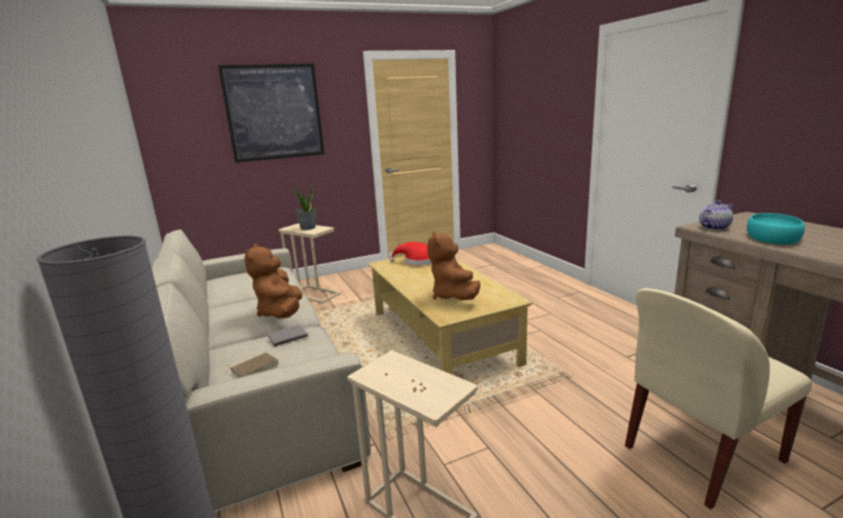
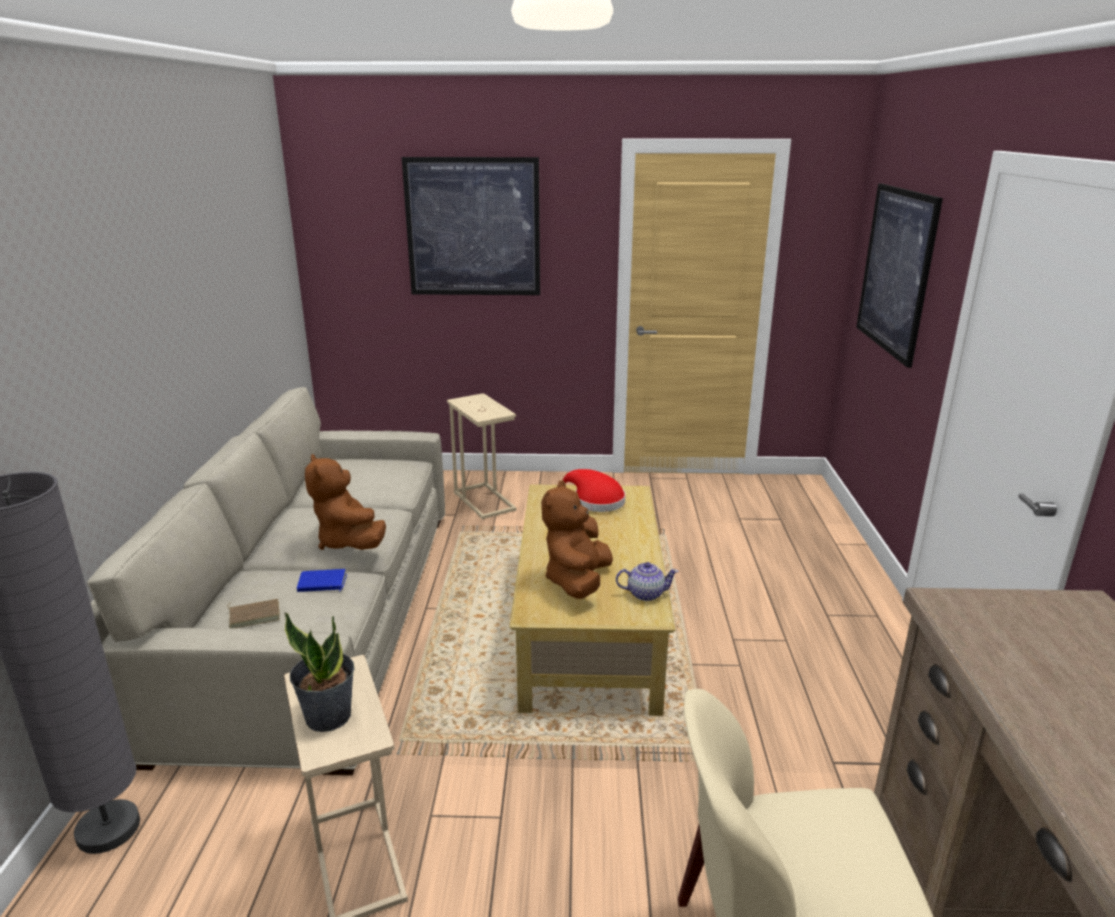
camera: 25 degrees right, 5 degrees up
brown plush toy [244,244,302,318] -> brown plush toy turned 45 degrees counterclockwise [305,454,386,550]
grey book [267,325,310,347] -> blue book [297,569,347,592]
potted plant [295,185,316,230] -> potted plant moved to [284,612,354,732]
teapot [699,200,734,230] -> teapot moved to [616,562,678,601]
turquoise bowl [747,213,805,245] -> none
none -> picture [856,184,943,368]

